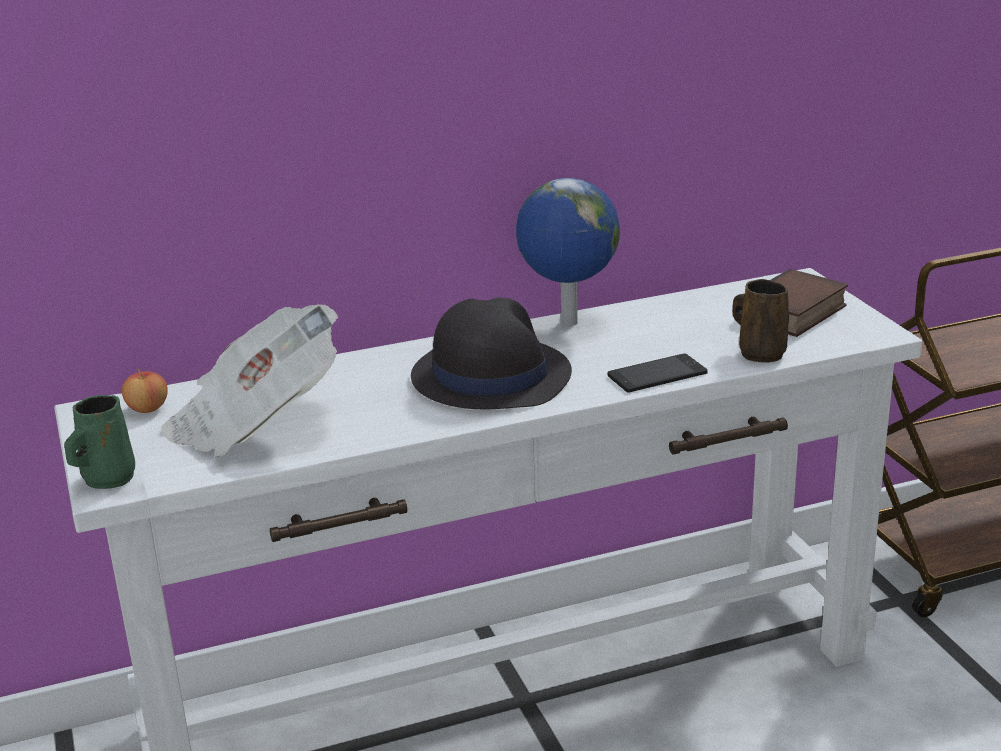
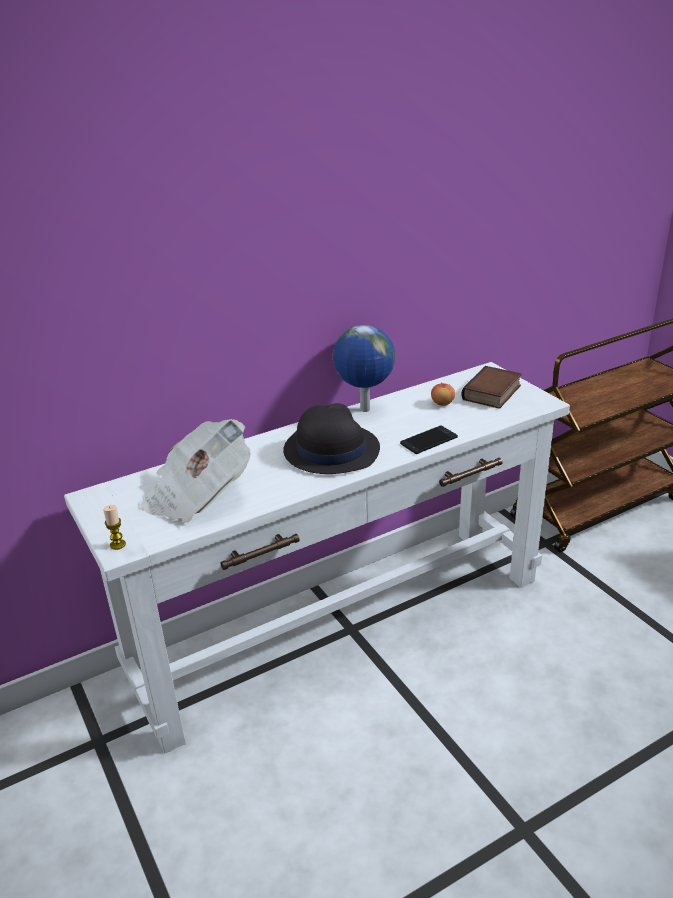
camera: 10 degrees left, 5 degrees up
green mug [64,395,135,489] -> candle [103,505,126,550]
apple [122,369,168,413] -> apple moved to [431,382,455,406]
brown mug [733,279,789,363] -> none

